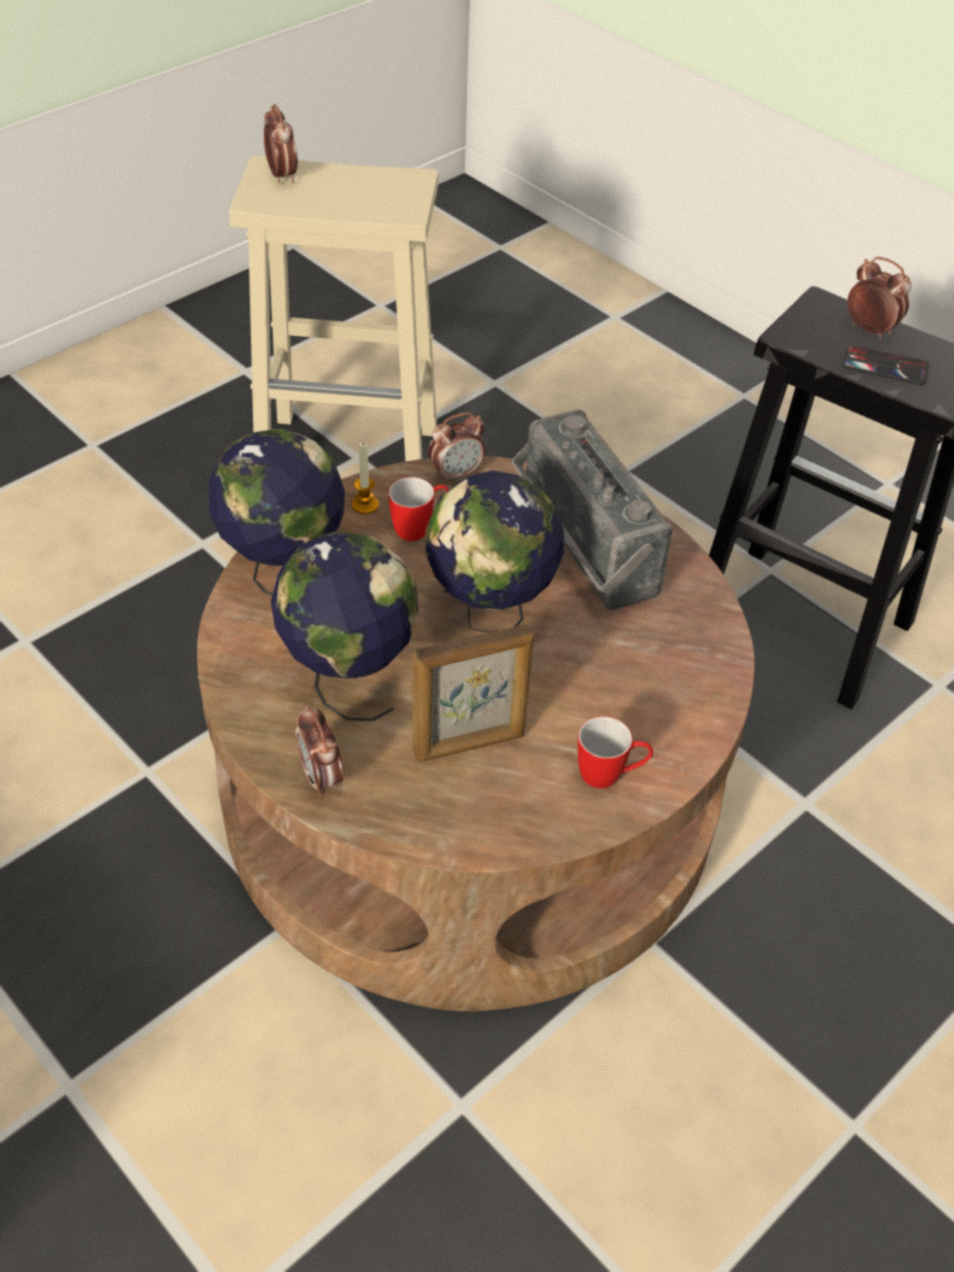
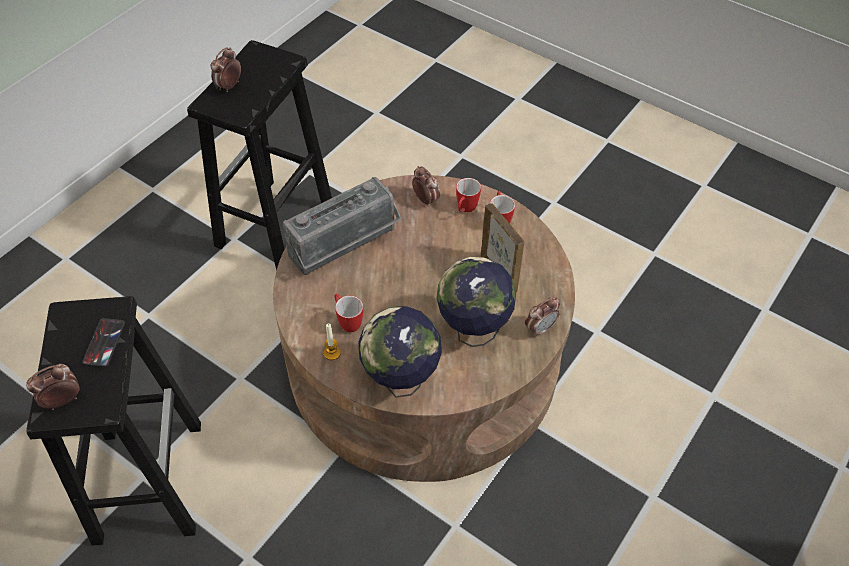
camera: 100 degrees left, 5 degrees up
beige stool [229,156,438,462] -> black stool [26,296,201,546]
globe [426,471,564,633] -> none
alarm clock [428,412,485,483] -> alarm clock moved to [412,166,440,207]
phone [843,345,929,385] -> phone moved to [82,318,125,367]
none -> mug [456,178,481,212]

